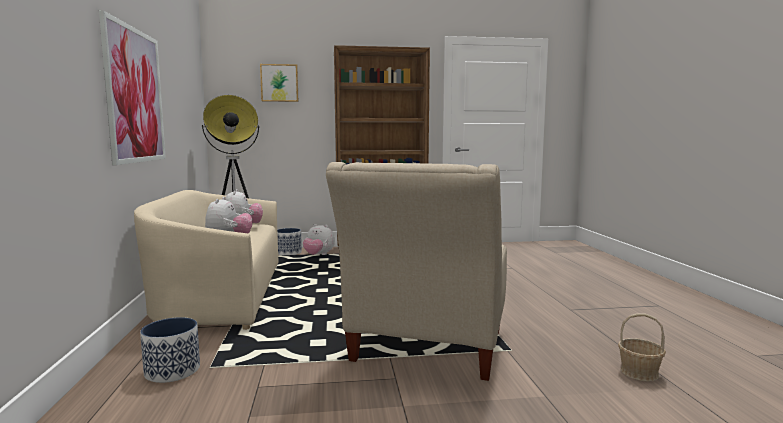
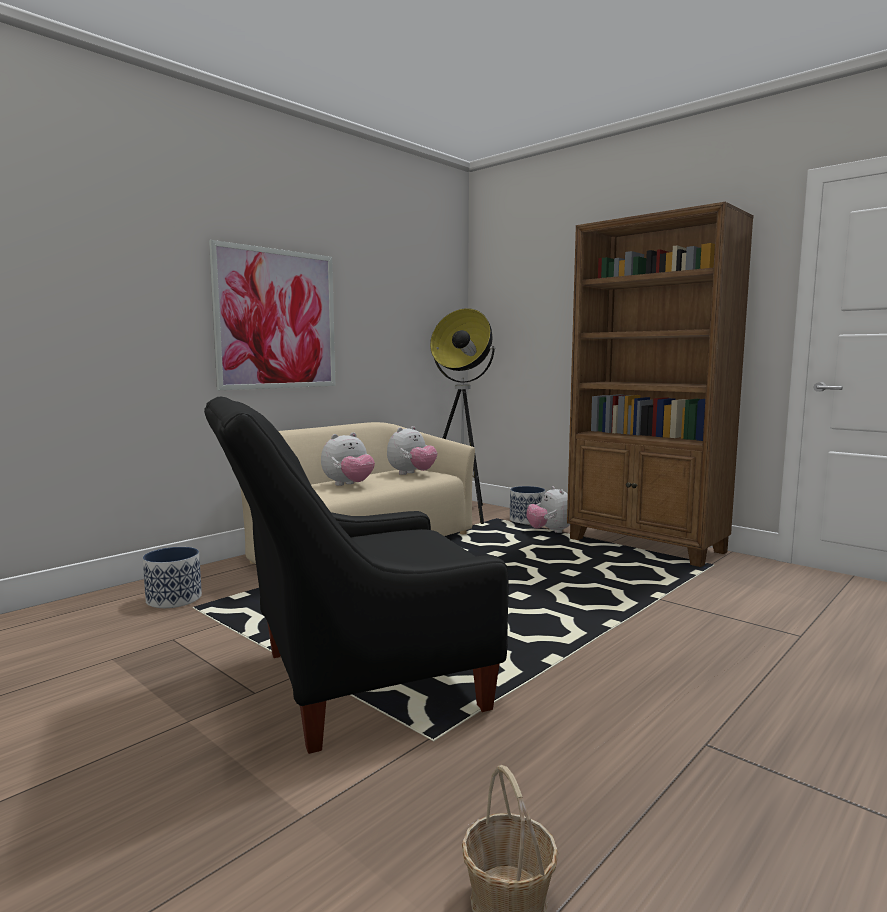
camera: 50 degrees right, 0 degrees up
picture [260,64,298,102] -> none
beige armchair [326,162,507,381] -> black armchair [204,397,508,754]

